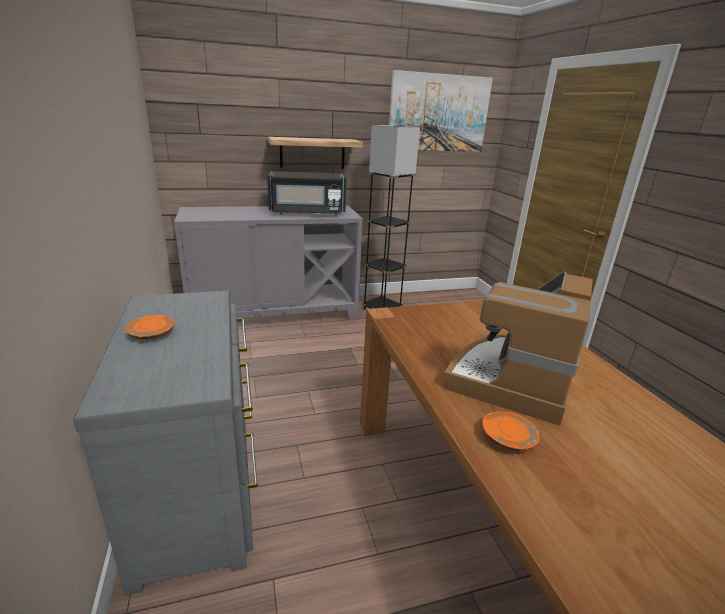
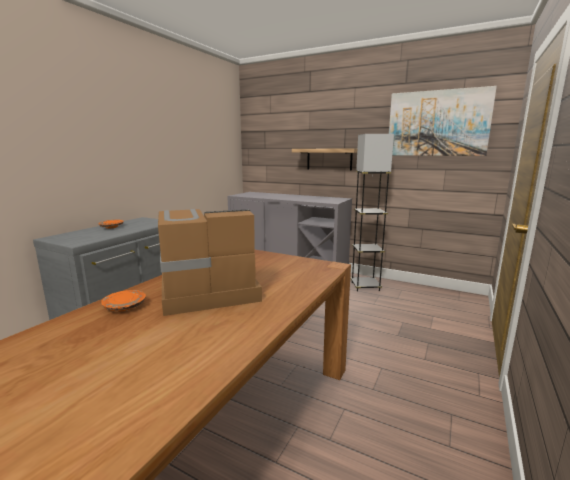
camera: 45 degrees right, 10 degrees down
black microwave [267,171,347,216] -> none

